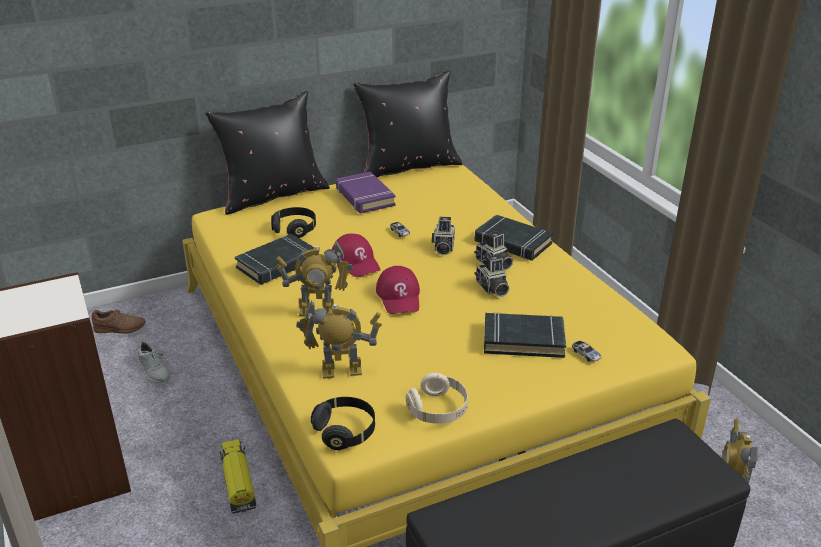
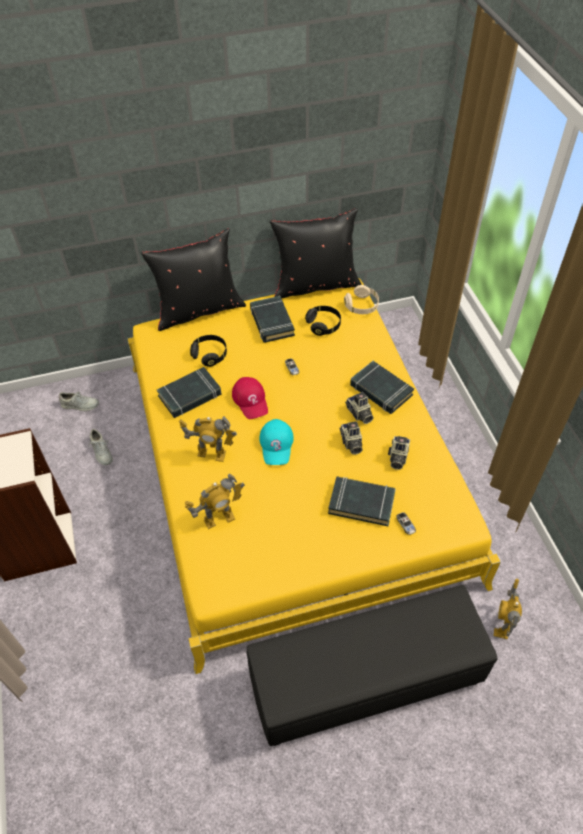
camera: 10 degrees right, 20 degrees up
brown shoe [92,310,146,334] -> grey shoe [59,392,99,411]
toy truck [219,439,256,514] -> none
toy robot [296,301,382,379] -> toy robot turned 150 degrees clockwise [185,473,245,529]
black headphones [311,397,375,450] -> black headphones moved to [305,306,341,336]
purple book [336,172,396,213] -> black book [250,296,295,343]
red cap [376,266,420,314] -> turquoise cap [259,419,294,465]
beige headphones [406,373,468,424] -> beige headphones moved to [344,285,379,314]
camera [432,217,455,255] -> camera moved to [388,436,410,470]

